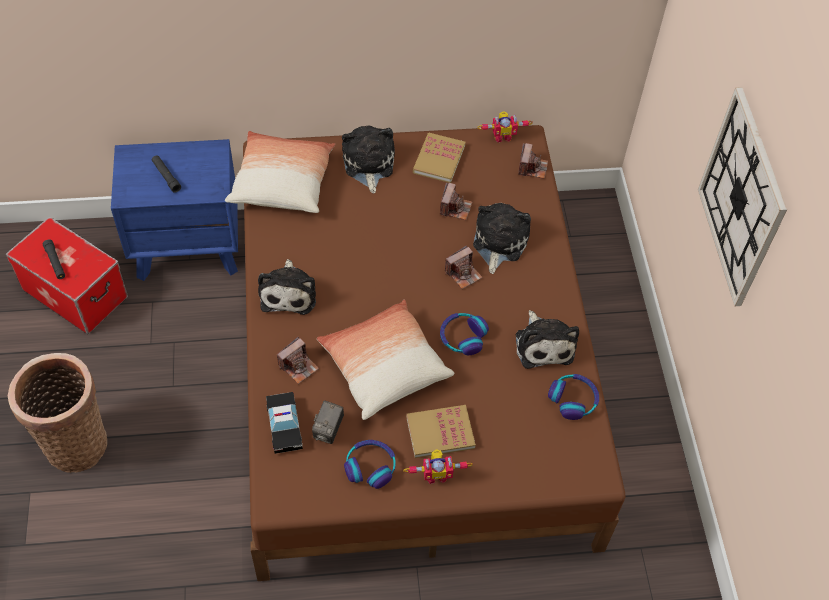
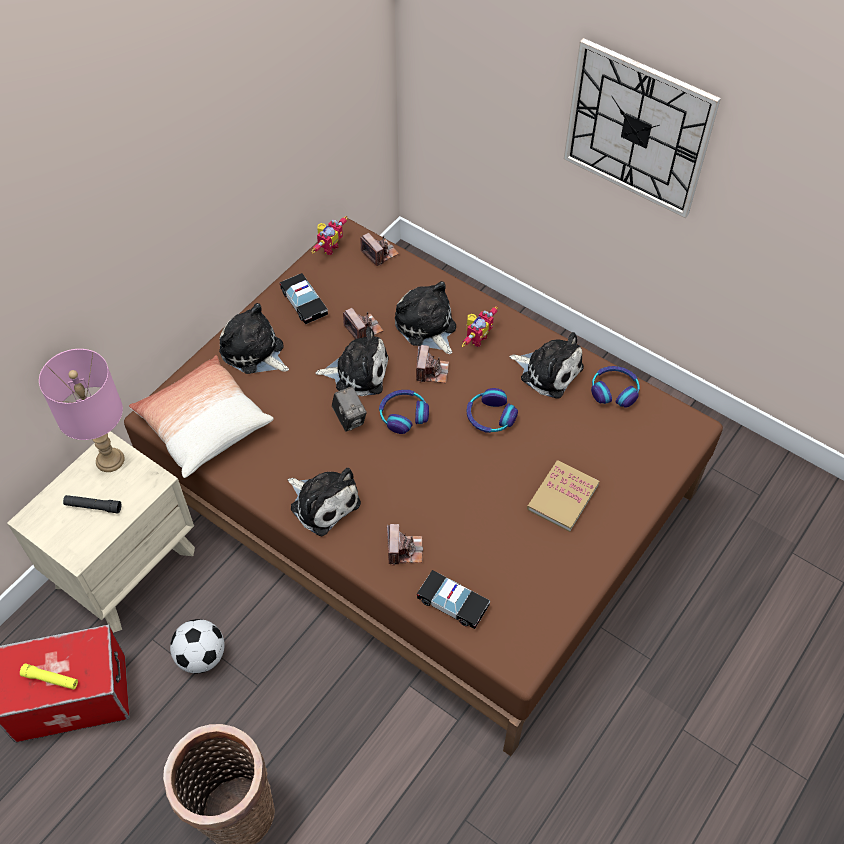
camera: 45 degrees left, 0 degrees up
black flashlight [43,239,65,279] -> yellow flashlight [20,663,78,690]
blue nightstand [111,139,238,281] -> beige nightstand [7,431,195,633]
camera [312,401,344,444] -> camera moved to [332,386,367,432]
pillow [317,300,455,420] -> none
headphones [344,440,396,489] -> headphones moved to [379,390,429,434]
toy robot [404,449,473,484] -> toy robot moved to [462,306,498,347]
book [413,133,465,183] -> toy car [280,273,328,325]
none -> pink table lamp [39,349,125,472]
none -> football [170,619,224,674]
none -> plush toy [315,327,389,396]

